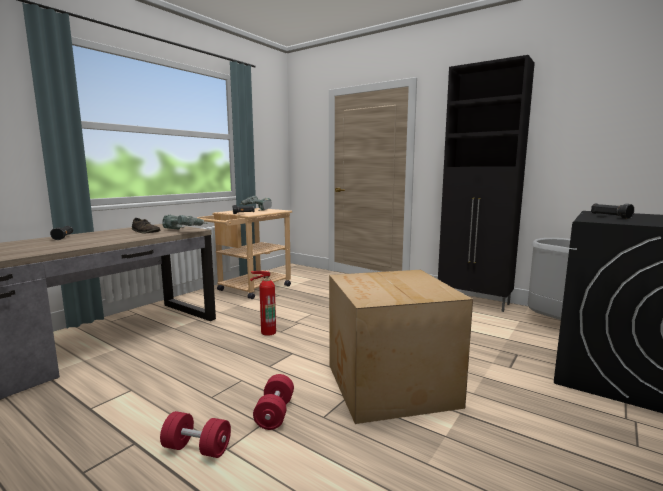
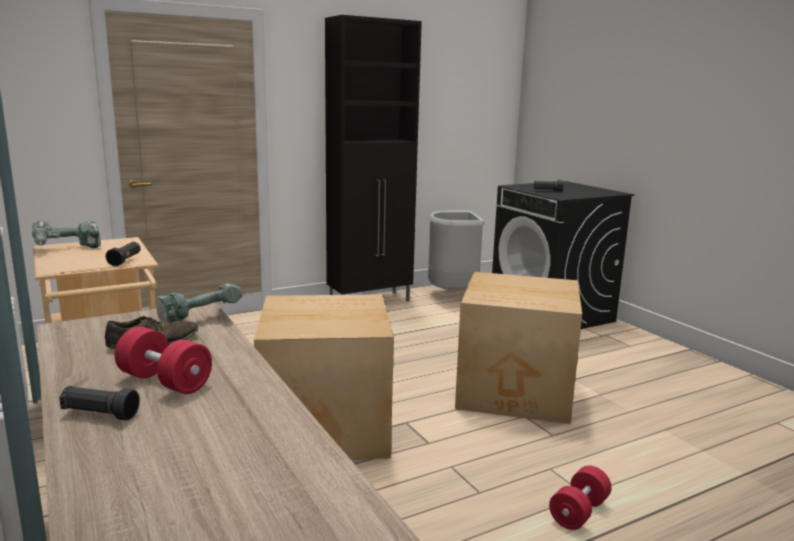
camera: 65 degrees left, 5 degrees up
fire extinguisher [250,271,276,336] -> cardboard box [254,294,394,460]
red dumbbell [253,374,294,430] -> red dumbbell moved to [115,327,212,394]

